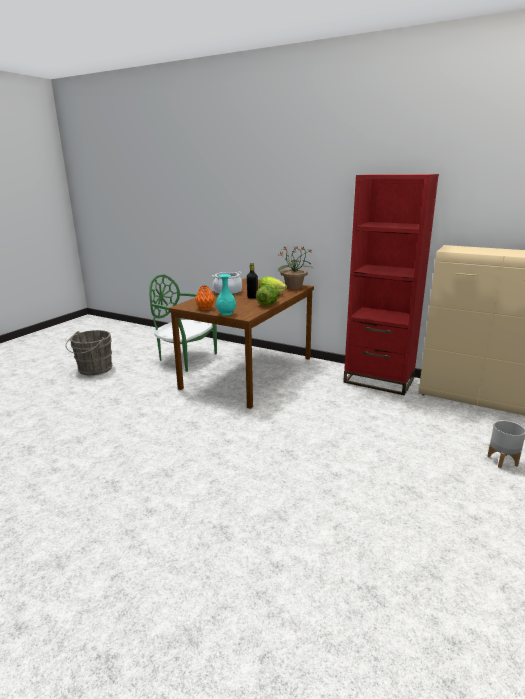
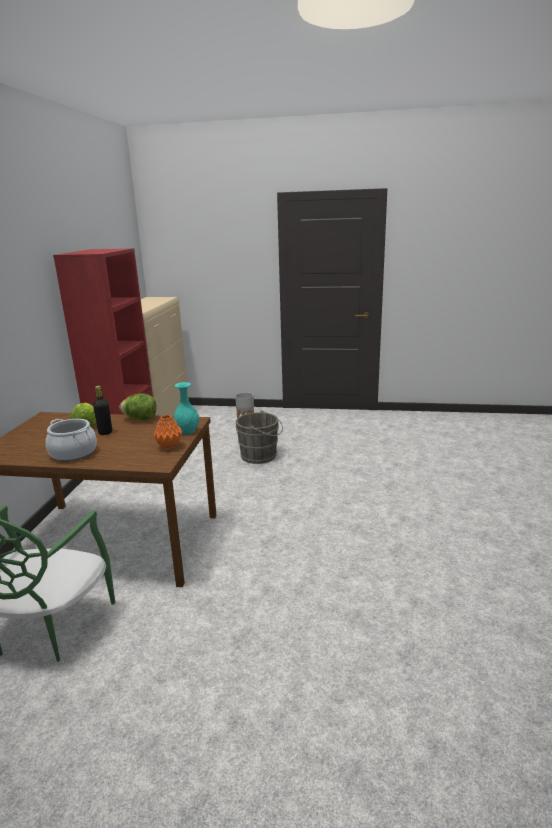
camera: 110 degrees left, 0 degrees up
grey bucket [65,330,113,375] -> grey bucket moved to [236,410,283,464]
potted plant [278,246,313,289] -> none

